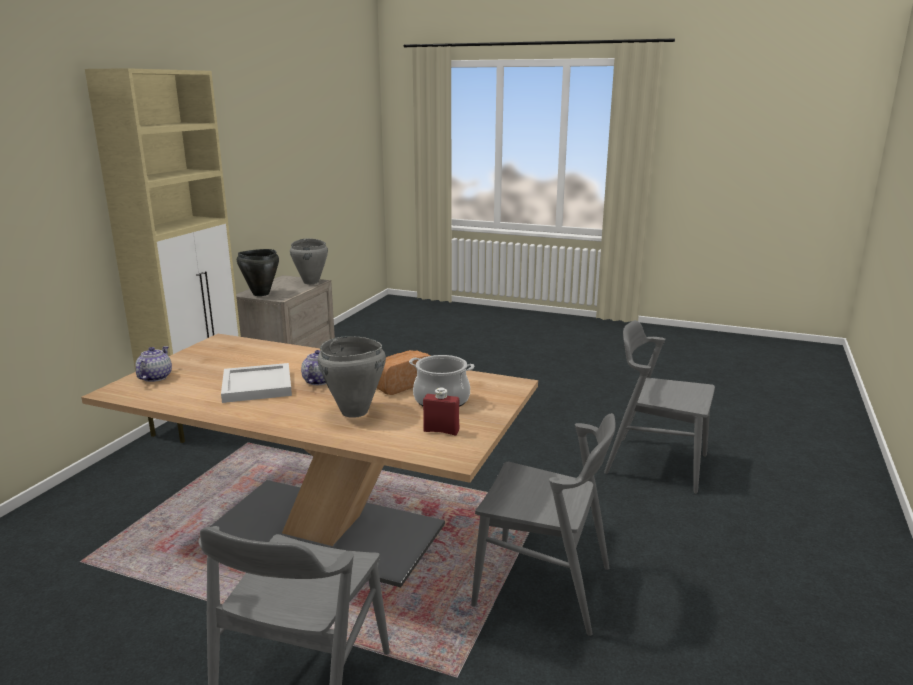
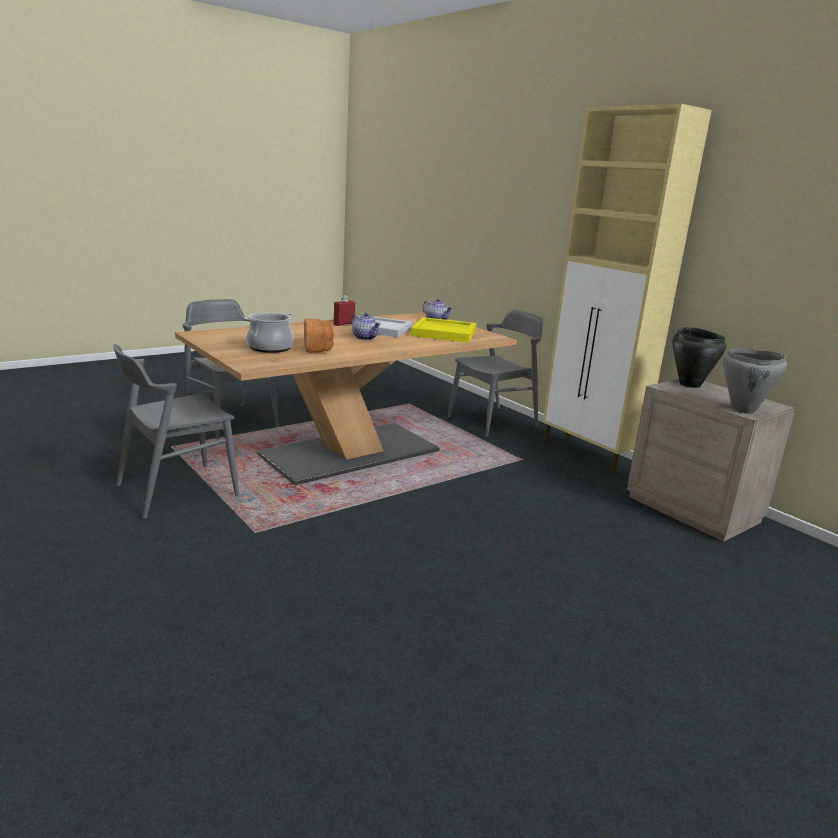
camera: 120 degrees right, 0 degrees up
grey cooking pot [318,336,386,418] -> none
red bottle [423,387,459,435] -> red bottle moved to [333,295,355,326]
grey chair [604,320,715,493] -> grey chair moved to [448,310,543,437]
none -> yellow tray [411,317,477,343]

